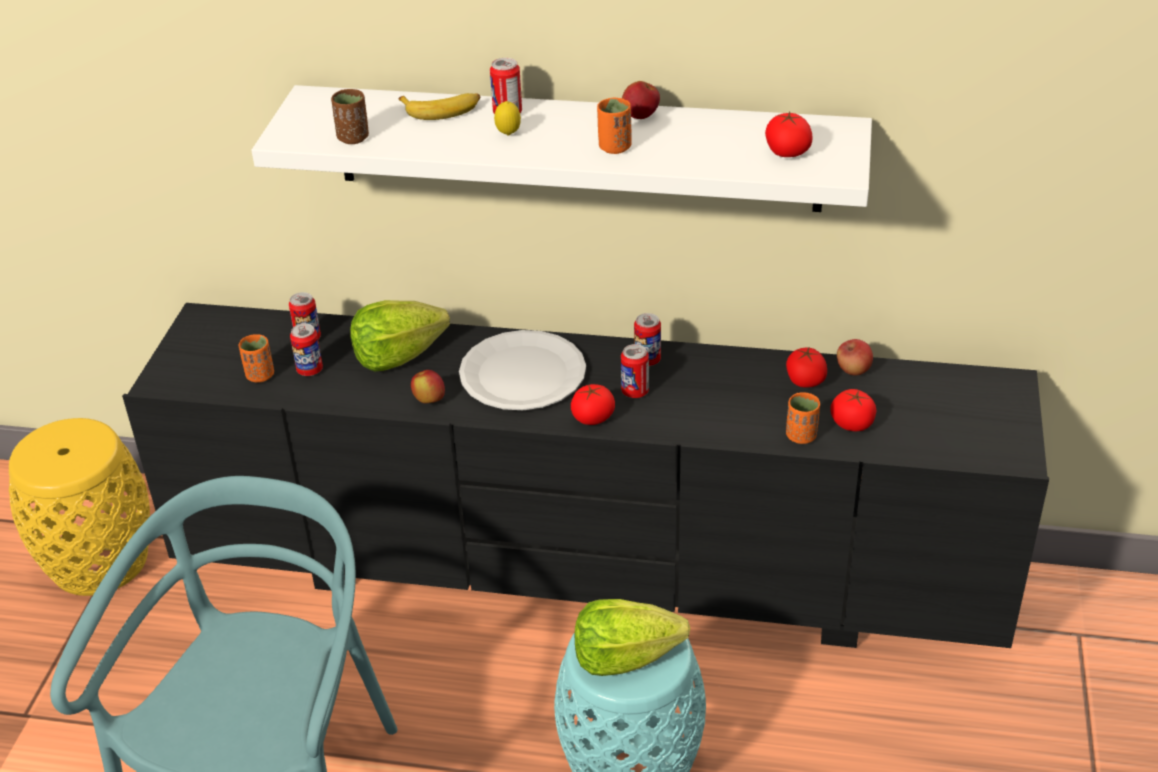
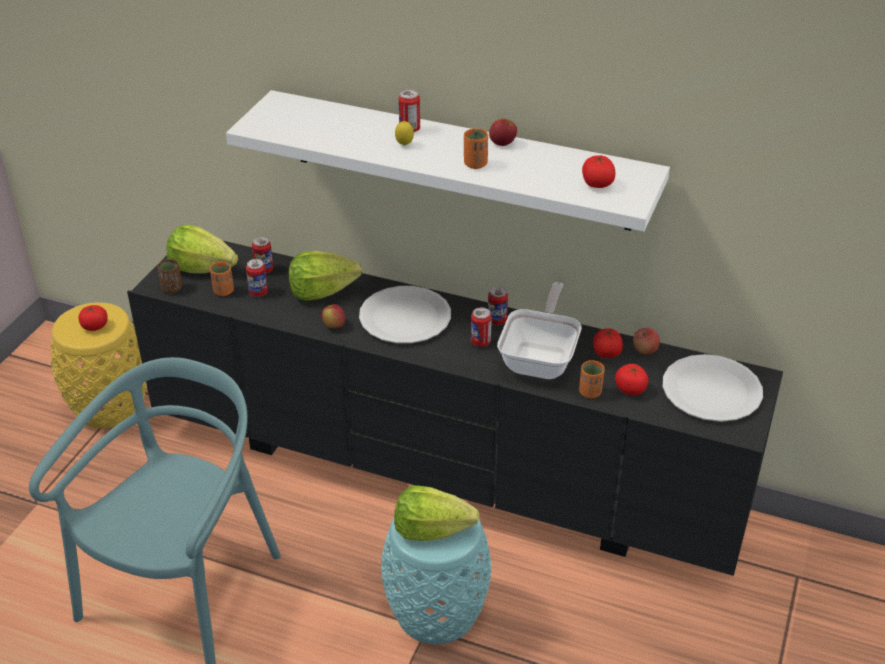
camera: 10 degrees right, 0 degrees up
brown cup [331,89,369,144] -> brown cup moved to [158,259,182,293]
banana [398,93,480,120] -> none
tomato [571,384,615,425] -> tomato moved to [79,305,108,331]
none -> lettuce [166,224,238,273]
none -> frying pan [497,282,582,379]
none -> white plate [662,354,763,422]

